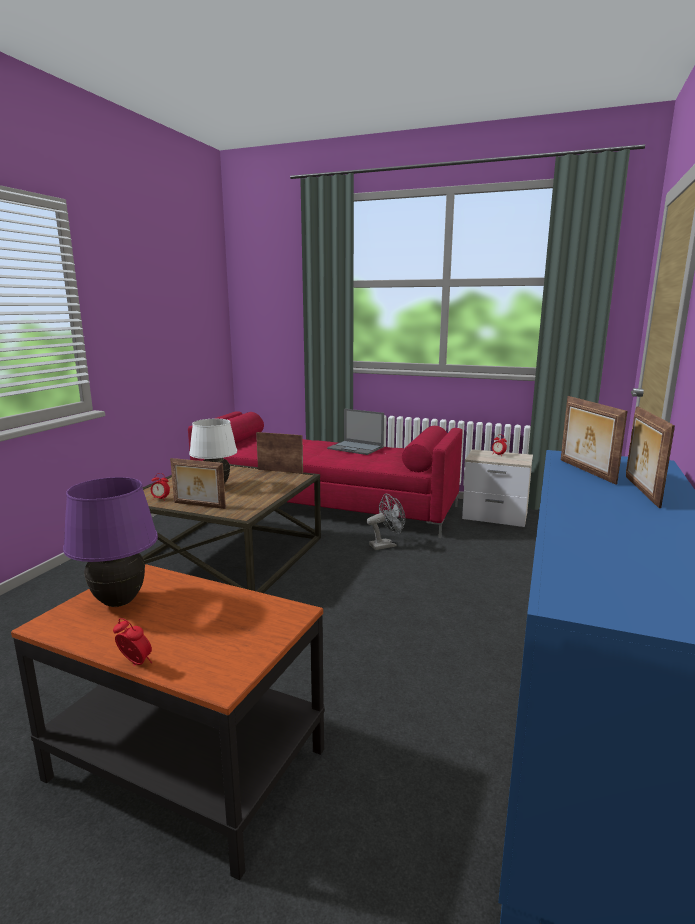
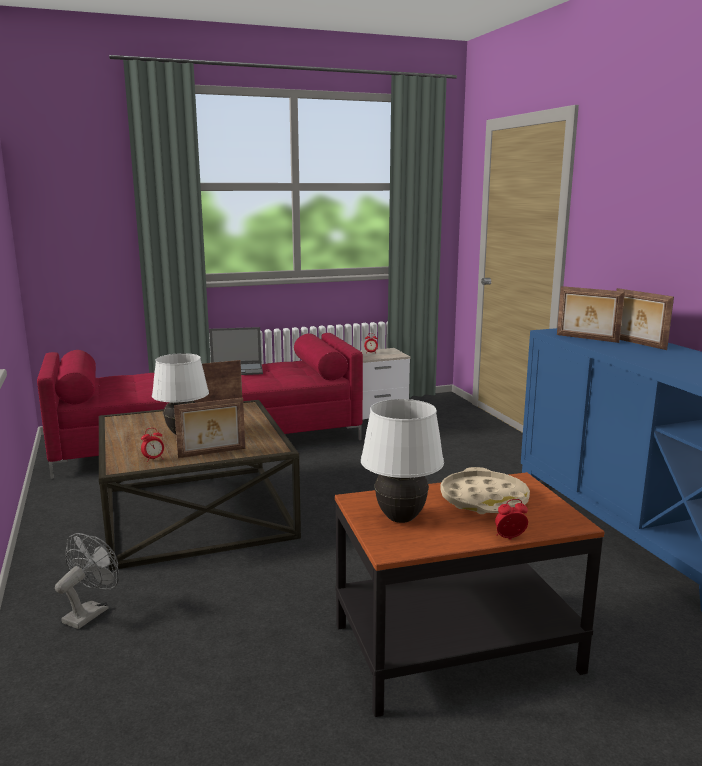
camera: 40 degrees left, 0 degrees up
purple table lamp [63,477,158,607] -> white table lamp [361,399,444,523]
grey fan [367,494,406,550] -> grey fan moved to [55,533,119,629]
none -> beige tray [440,467,530,514]

